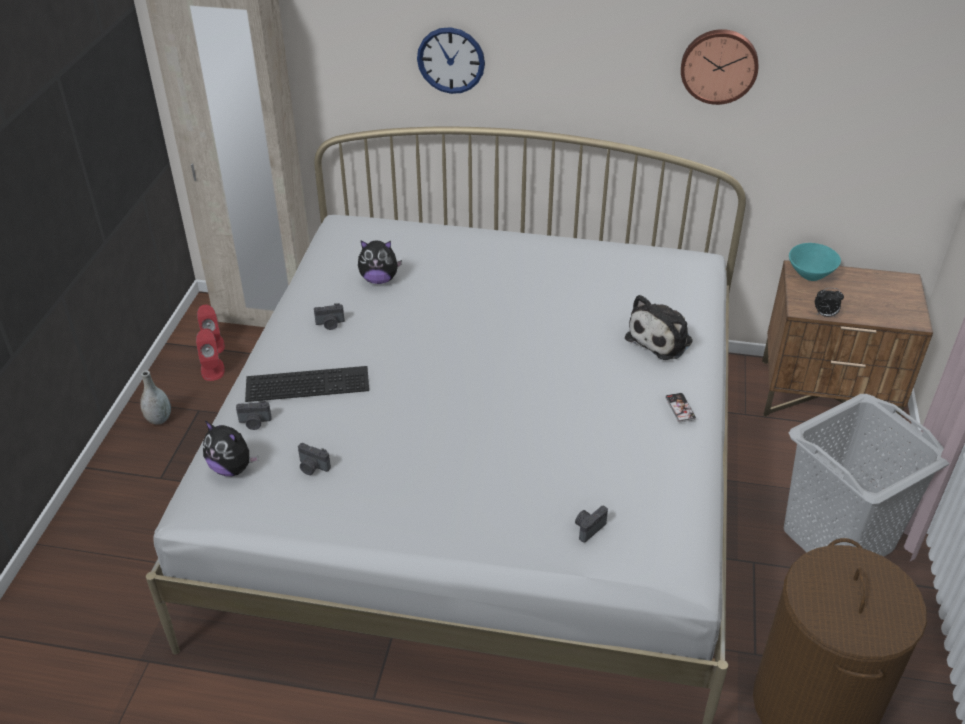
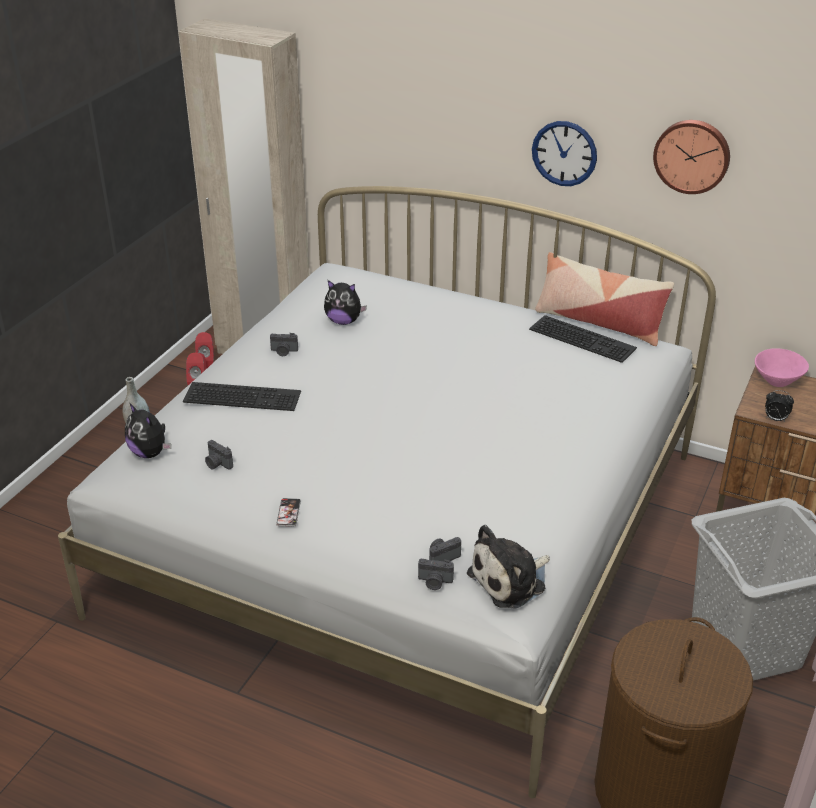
camera: 15 degrees right, 5 degrees down
camera [236,401,272,430] -> camera moved to [418,559,454,590]
wall clock [417,27,485,94] -> wall clock moved to [532,121,597,186]
plush toy [625,295,693,360] -> plush toy moved to [467,525,550,609]
phone [665,393,696,422] -> phone moved to [276,498,301,527]
turquoise bowl [789,243,841,281] -> pink bowl [755,348,809,387]
none -> keyboard [529,315,637,363]
none -> pillow [535,252,674,346]

